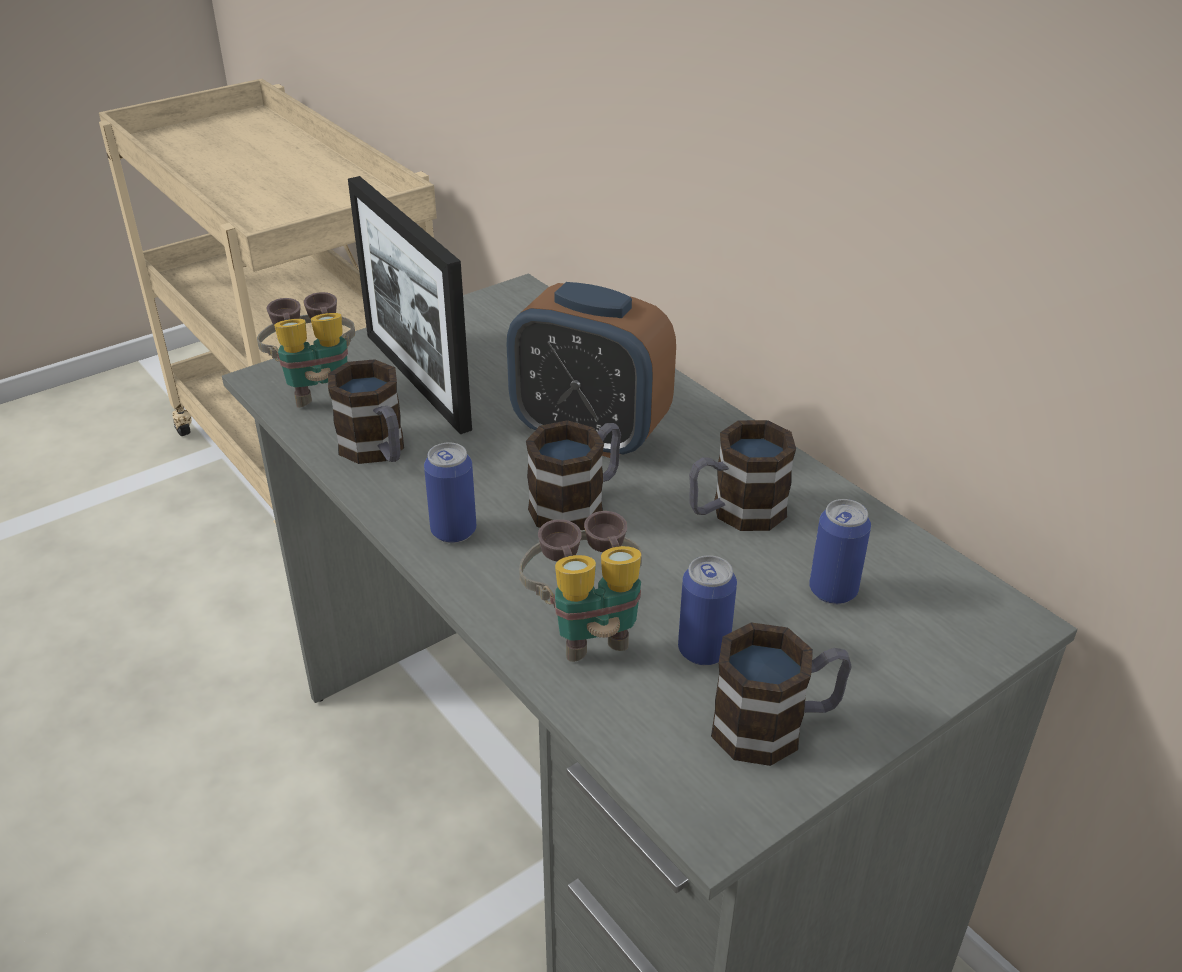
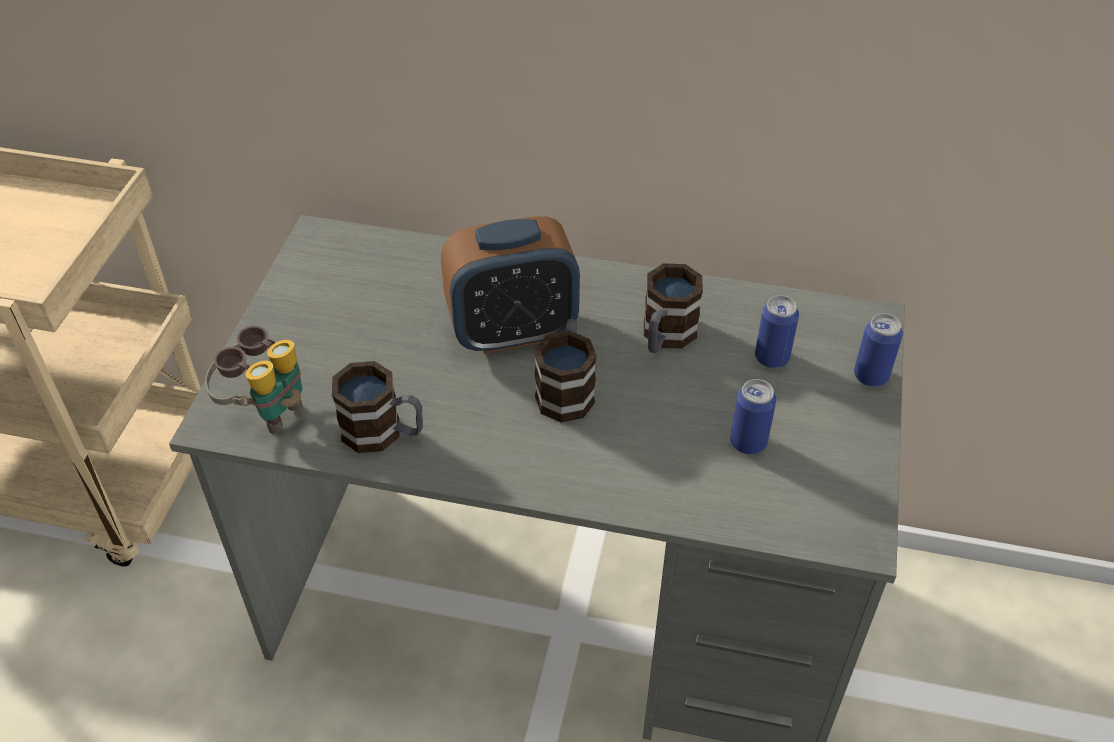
camera: 40 degrees left, 10 degrees up
picture frame [348,176,472,434] -> none
can [424,442,476,543] -> can moved to [854,313,903,387]
binoculars [519,511,642,662] -> none
mug [711,622,852,766] -> none

